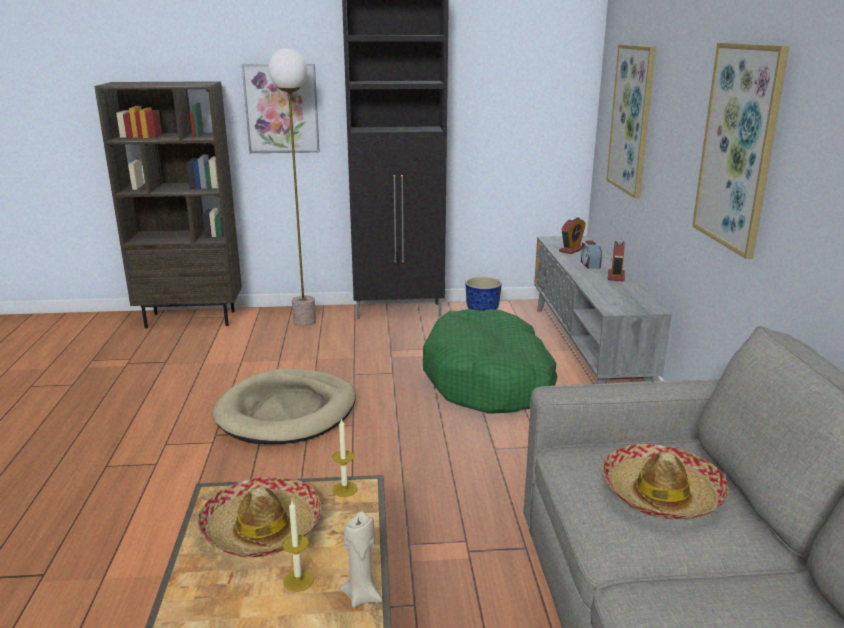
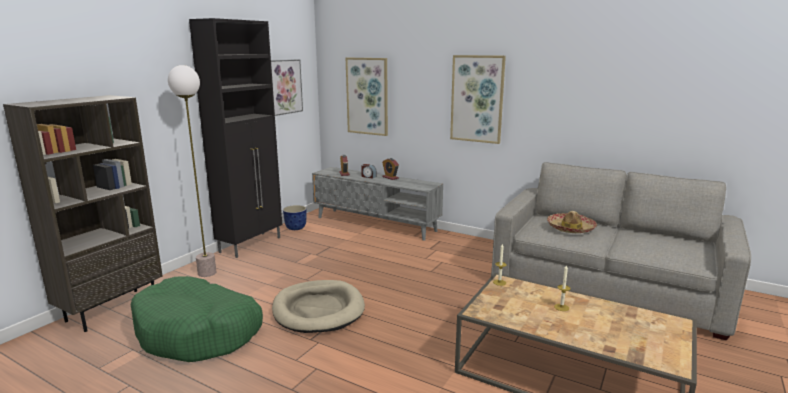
camera: 55 degrees left, 5 degrees down
hat [198,476,321,558] -> none
picture [242,64,320,153] -> picture moved to [271,60,303,116]
beige candle [340,511,383,608] -> none
green dog bed [423,309,558,414] -> green dog bed moved to [130,276,263,362]

